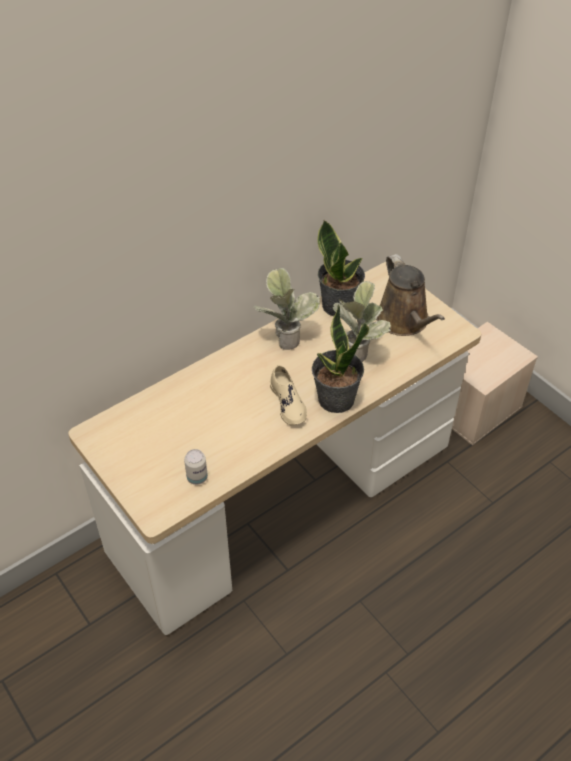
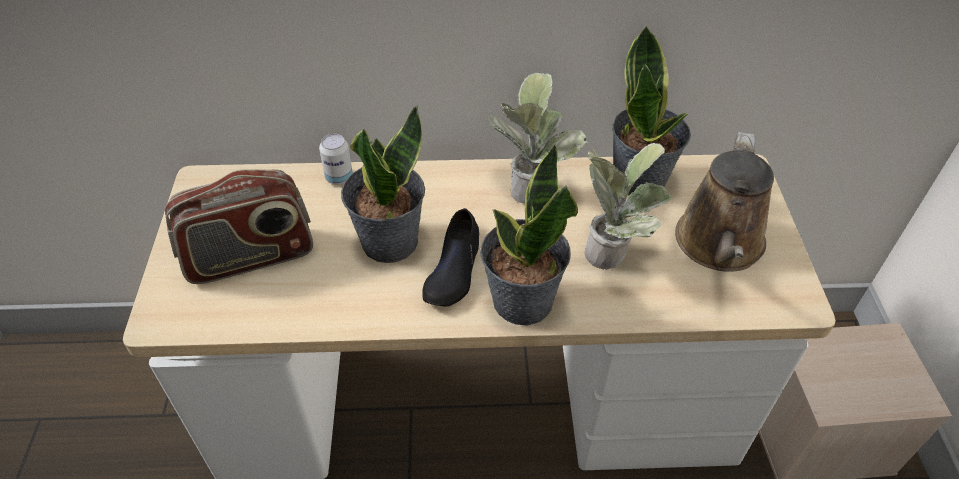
camera: 35 degrees right, 0 degrees up
can [184,449,208,485] -> can moved to [319,134,353,185]
beige shoe [270,365,307,425] -> black shoe [422,208,479,306]
none -> radio [165,169,313,284]
none -> potted plant [341,105,425,263]

